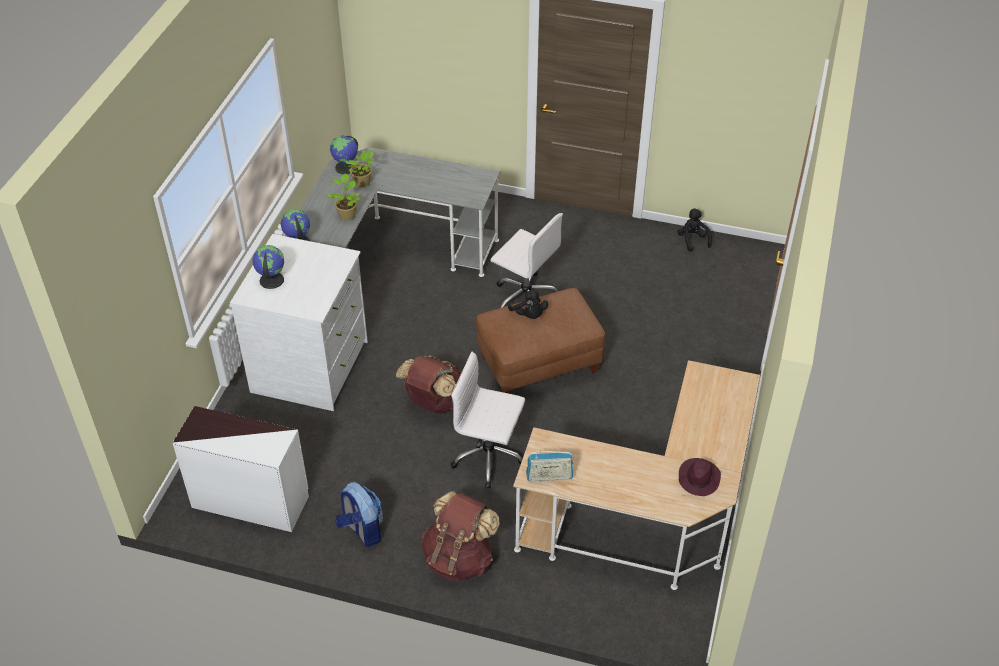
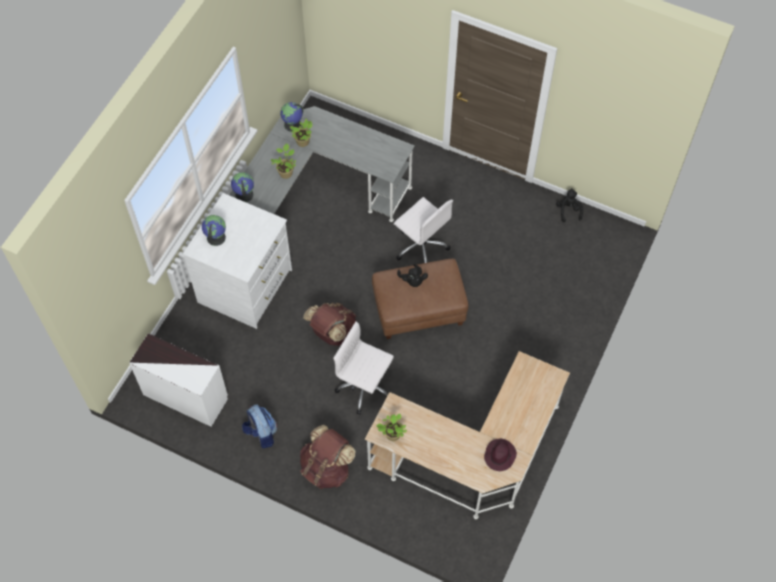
camera: 10 degrees right, 15 degrees up
radio [526,451,573,481] -> potted plant [376,414,407,441]

